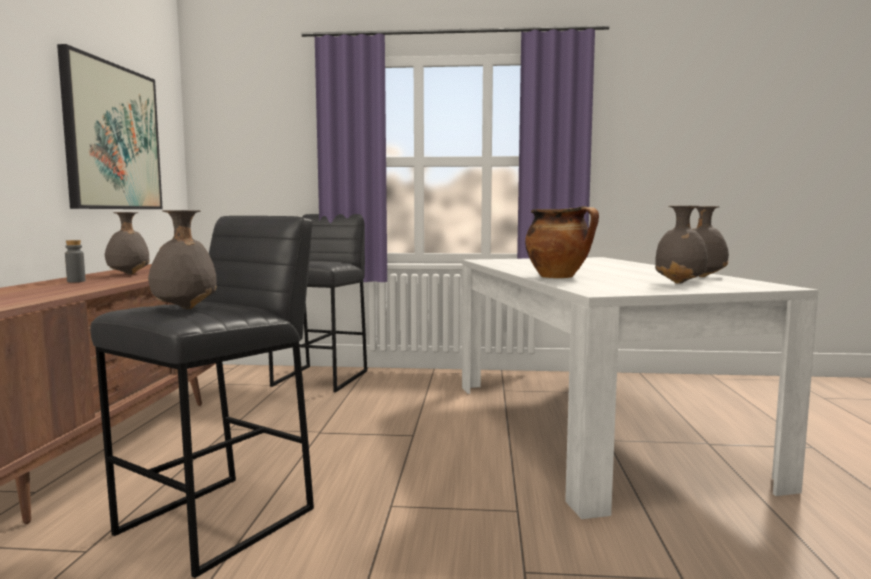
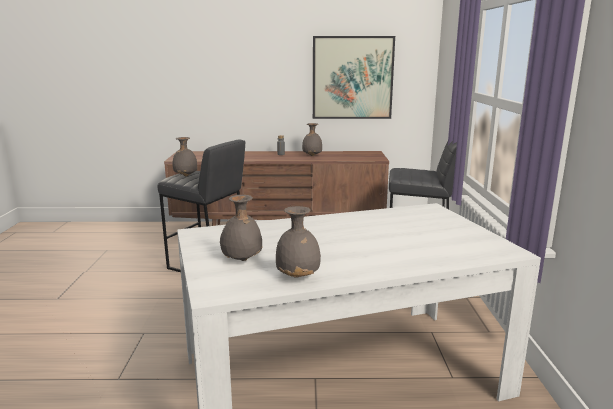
camera: 85 degrees right, 10 degrees up
cooking pot [525,206,599,278] -> none

